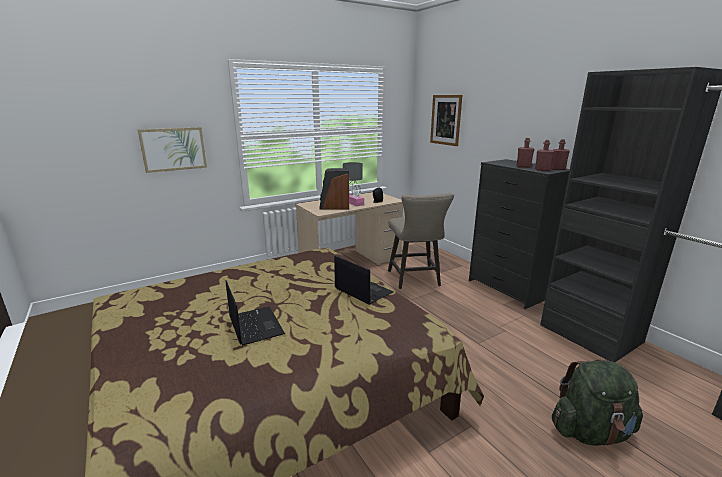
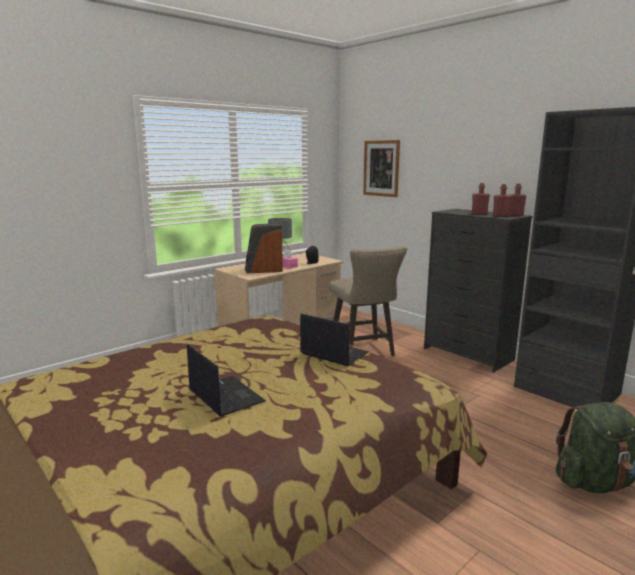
camera: 10 degrees left, 5 degrees down
picture [138,127,207,173] -> none

